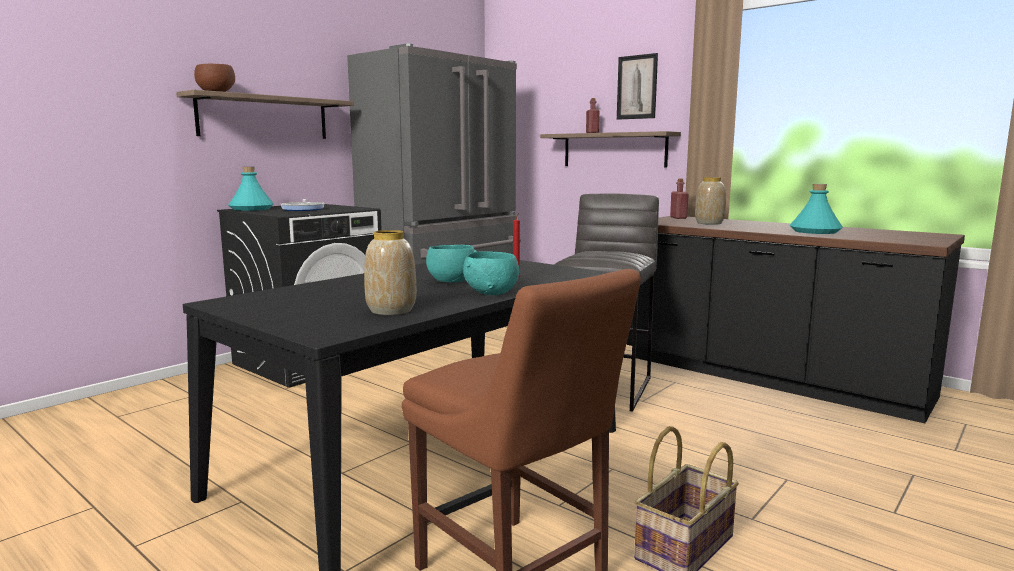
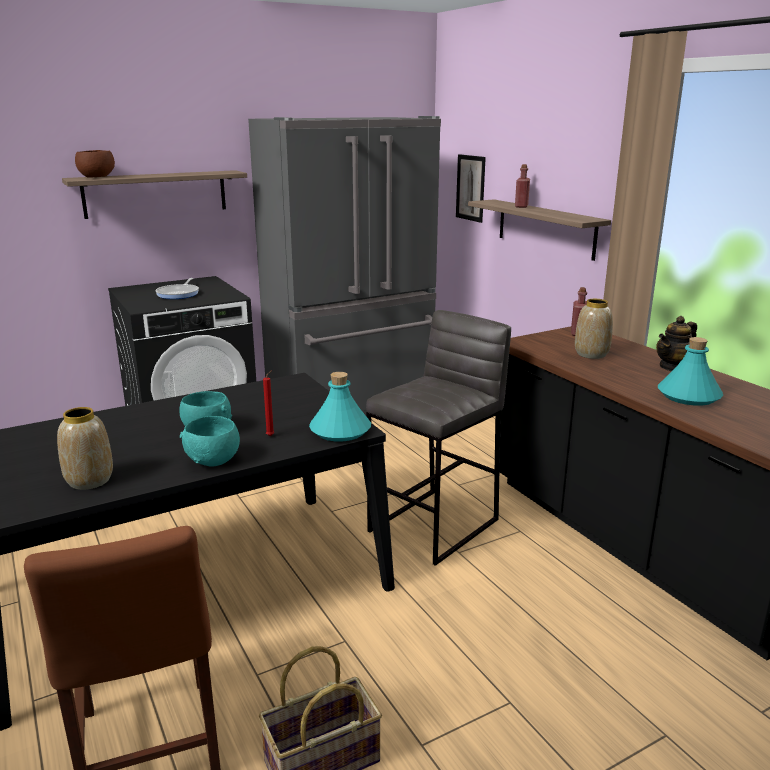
camera: 20 degrees right, 10 degrees up
turquoise bottle [229,167,274,211] -> turquoise bottle moved to [309,372,371,441]
picture [617,53,658,120] -> picture moved to [456,154,486,223]
none -> teapot [656,316,697,371]

